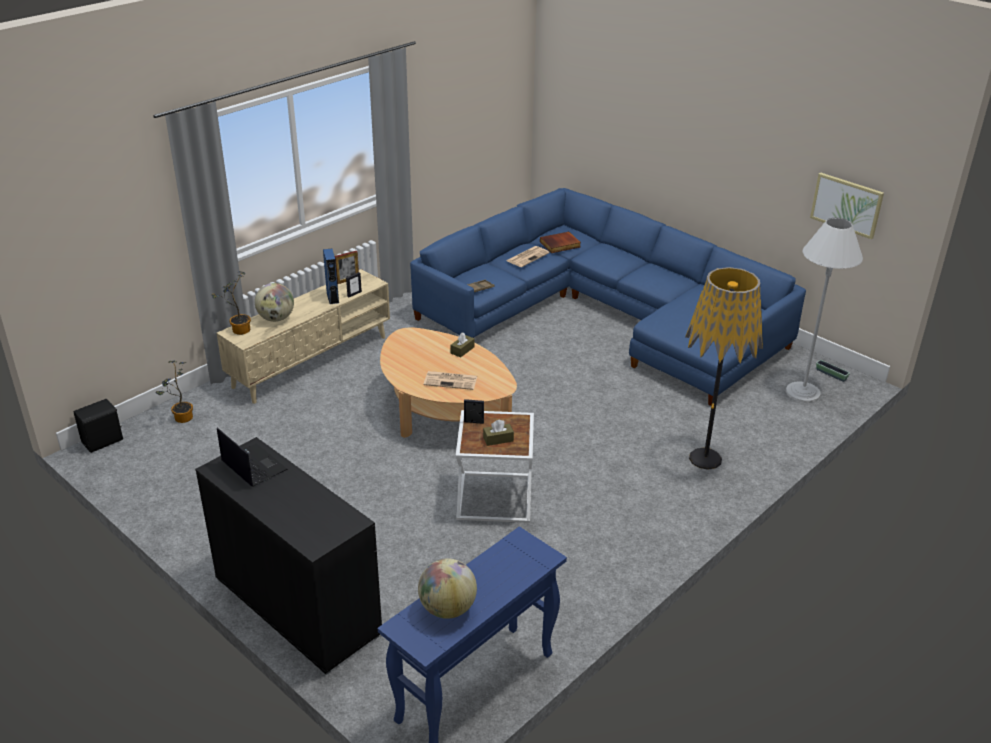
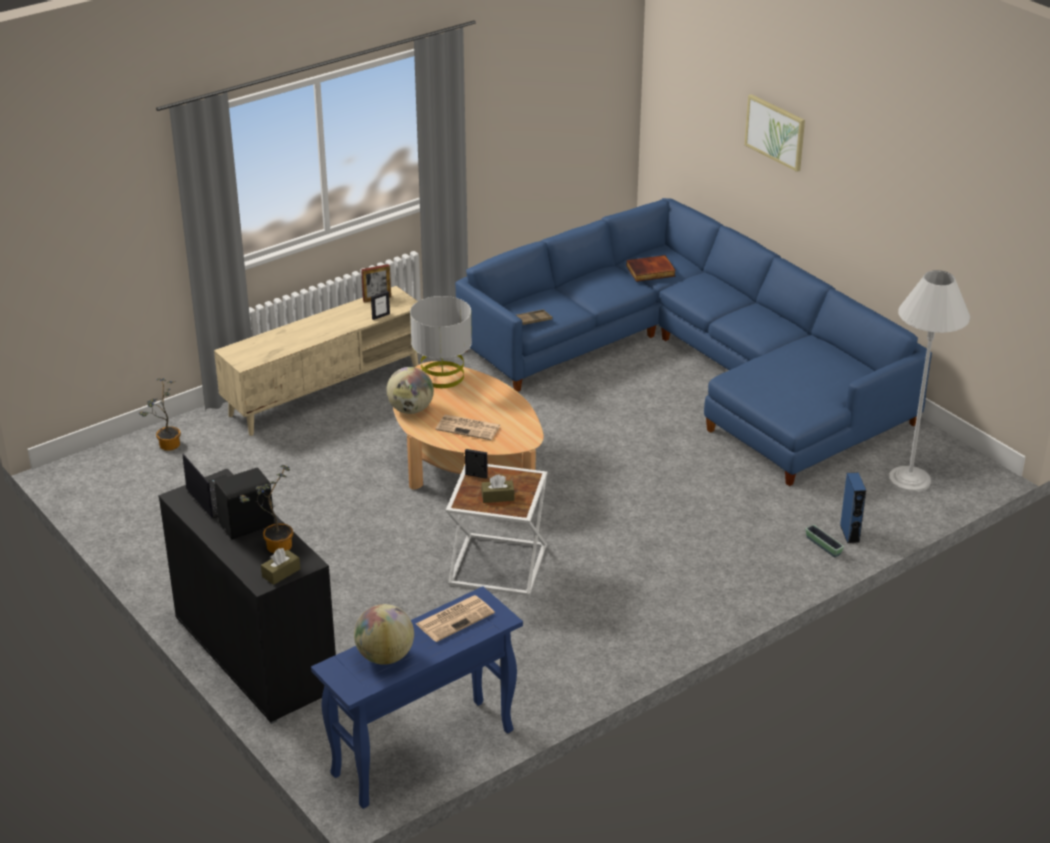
camera: 10 degrees right, 0 degrees up
black speaker [74,399,123,453] -> black speaker moved to [214,468,275,539]
potted plant [211,271,251,335] -> potted plant moved to [240,465,293,553]
globe [255,283,294,322] -> globe moved to [386,367,434,414]
blue speaker [323,248,339,304] -> blue speaker moved to [840,472,866,544]
brown tissue box [450,333,475,357] -> brown tissue box moved to [261,548,300,585]
newspaper [506,246,550,267] -> newspaper moved to [416,595,495,642]
floor lamp [685,267,763,470] -> none
picture [810,172,884,239] -> picture moved to [745,94,805,172]
planter [816,360,850,382] -> planter moved to [805,525,844,557]
none -> grey table lamp [410,296,472,388]

